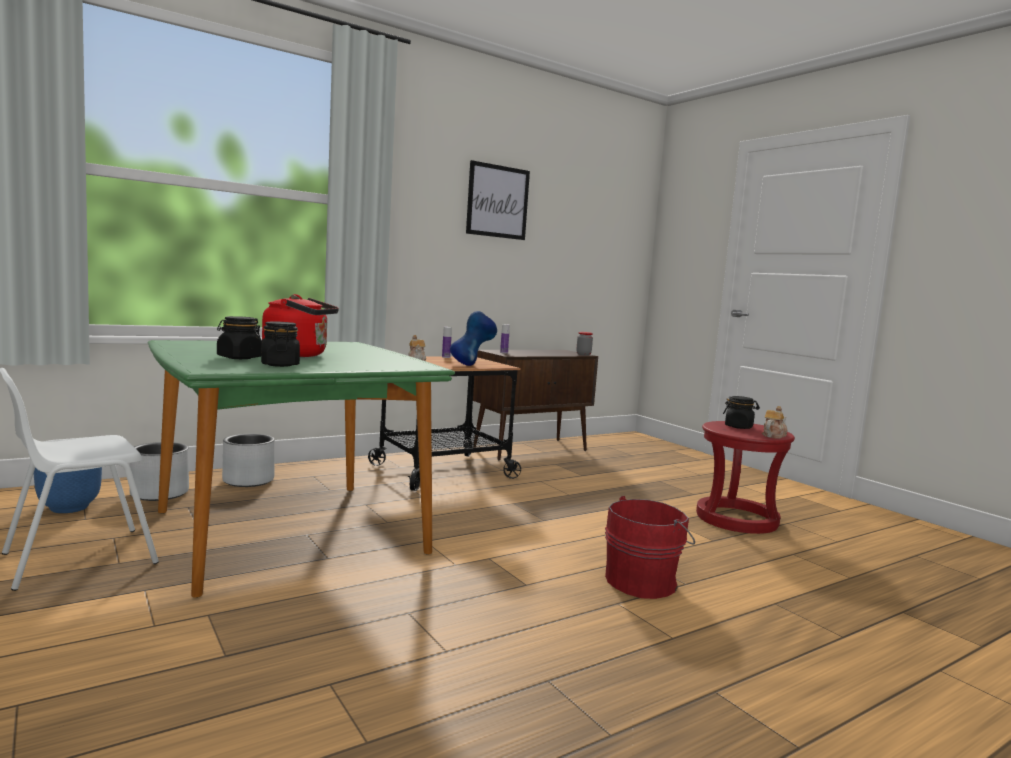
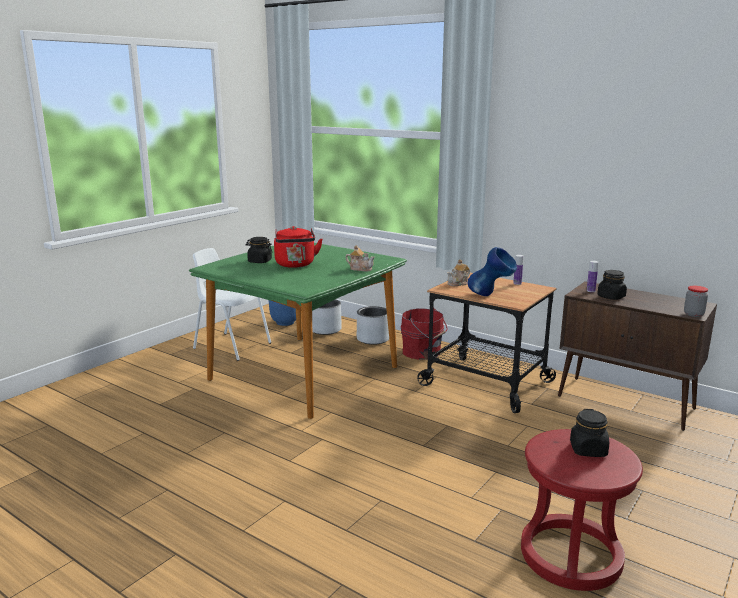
camera: 70 degrees right, 10 degrees up
black jar [261,322,300,367] -> black jar moved to [597,270,627,300]
picture [466,160,530,240] -> none
red bucket [605,496,695,599] -> red bucket moved to [401,308,448,360]
teapot [762,406,787,439] -> teapot moved to [345,245,375,271]

